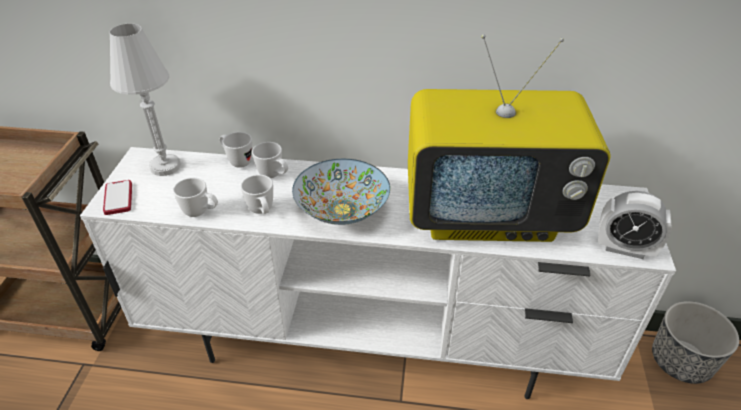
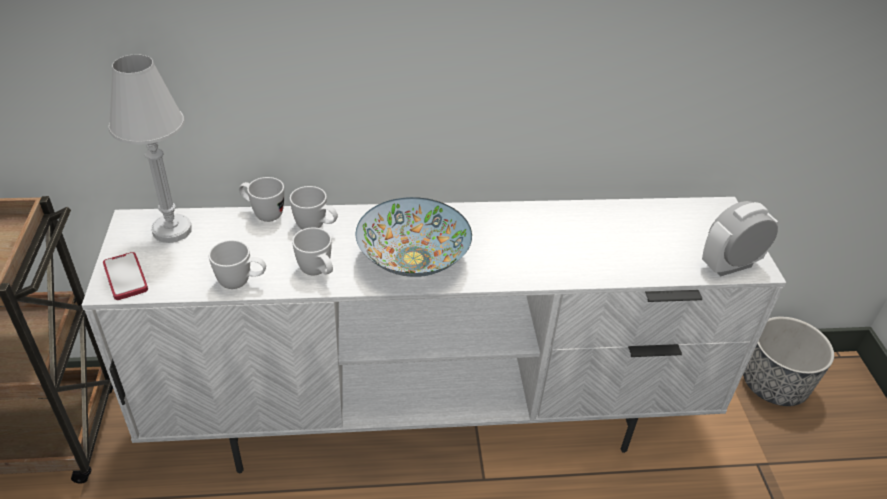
camera: 15 degrees left, 0 degrees up
television [408,34,611,242] -> none
alarm clock [598,191,672,259] -> alarm clock turned 150 degrees clockwise [702,201,778,276]

